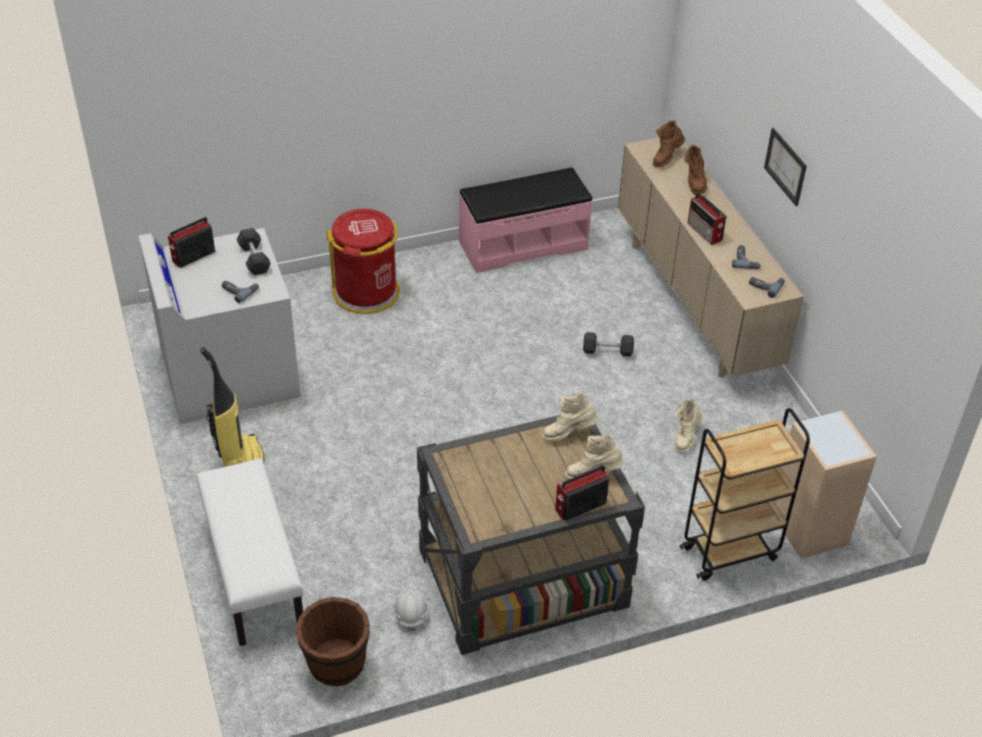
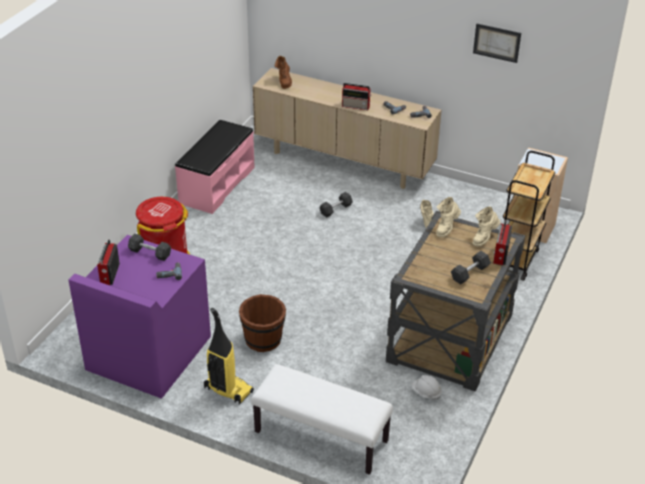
camera: 45 degrees left, 5 degrees down
white washing machine [138,228,301,424] -> purple washing machine [68,235,211,399]
brown bucket [296,597,370,687] -> brown bucket moved to [239,294,286,352]
brown boot [684,145,707,195] -> none
picture [764,128,807,206] -> picture moved to [473,24,521,63]
none -> grey dumbbell [451,251,491,284]

